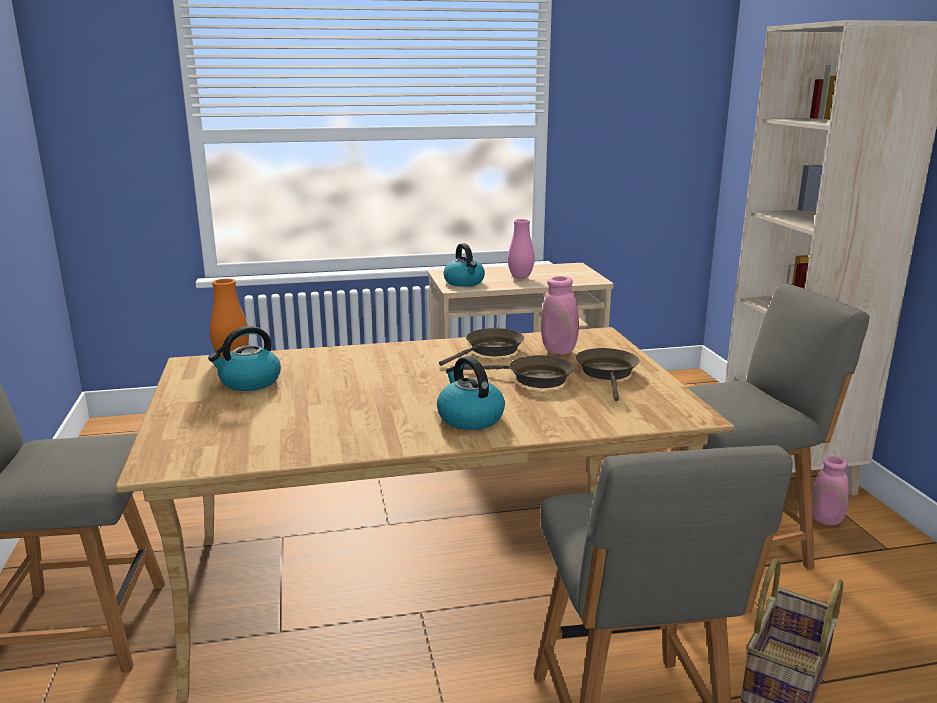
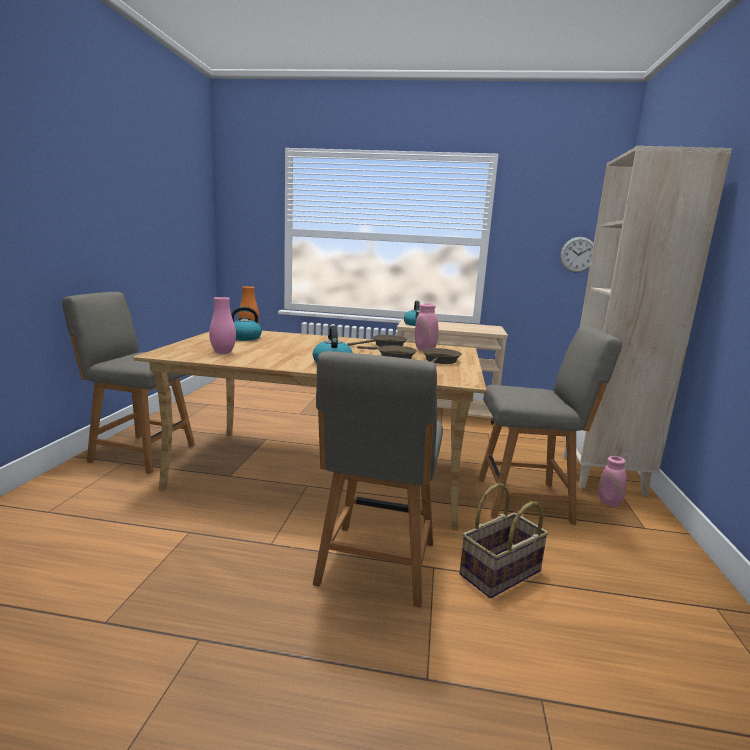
camera: 20 degrees right, 5 degrees down
pink vase [508,219,535,279] -> pink vase moved to [209,297,236,354]
none -> wall clock [560,237,594,273]

